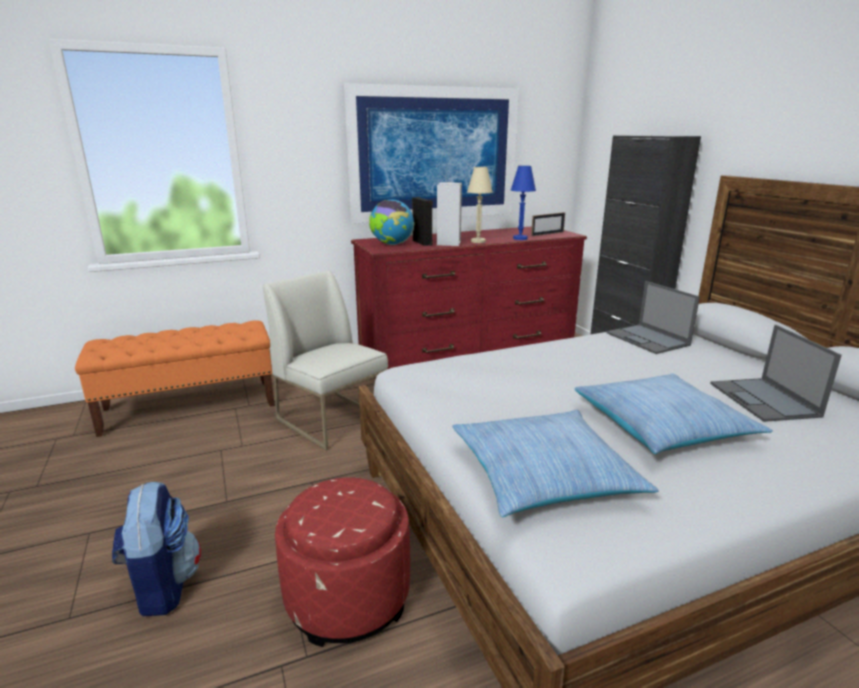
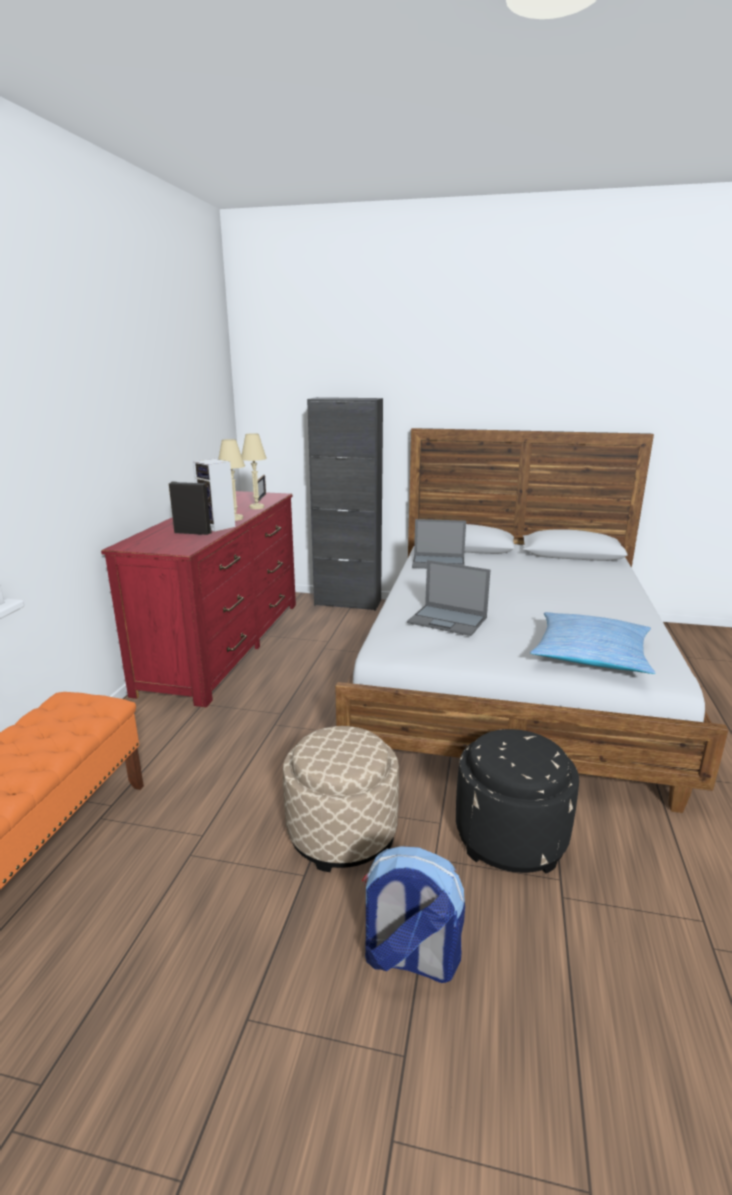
camera: 55 degrees left, 0 degrees up
white chair [263,270,388,450] -> none
red ottoman [275,477,410,647] -> black ottoman [456,729,579,874]
picture [343,83,519,224] -> none
globe [369,199,414,245] -> none
blue table lamp [511,166,536,240] -> beige table lamp [242,433,267,509]
pillow [575,373,773,454] -> none
laptop [710,325,842,422] -> laptop moved to [407,560,490,636]
none -> beige ottoman [283,726,399,872]

